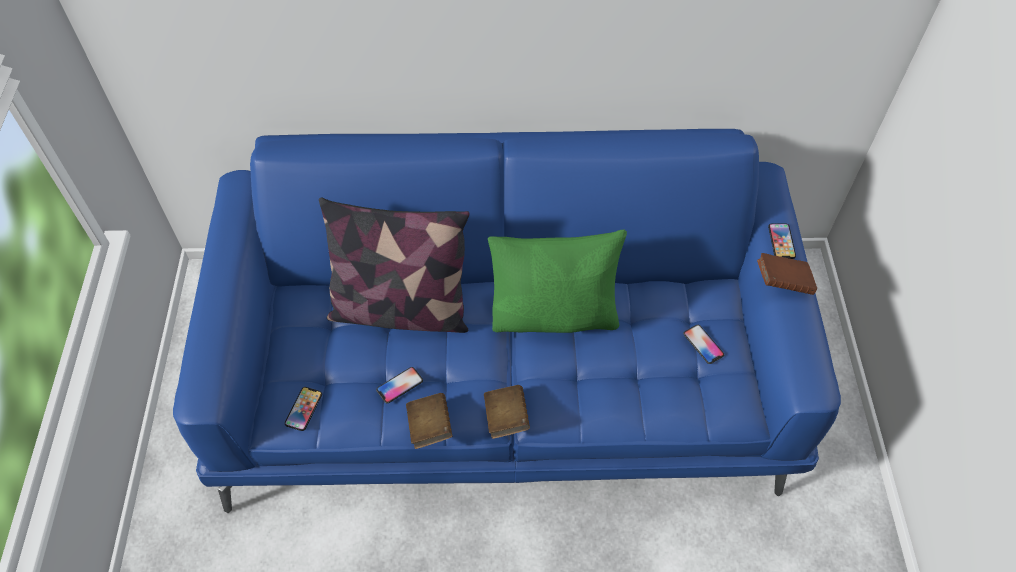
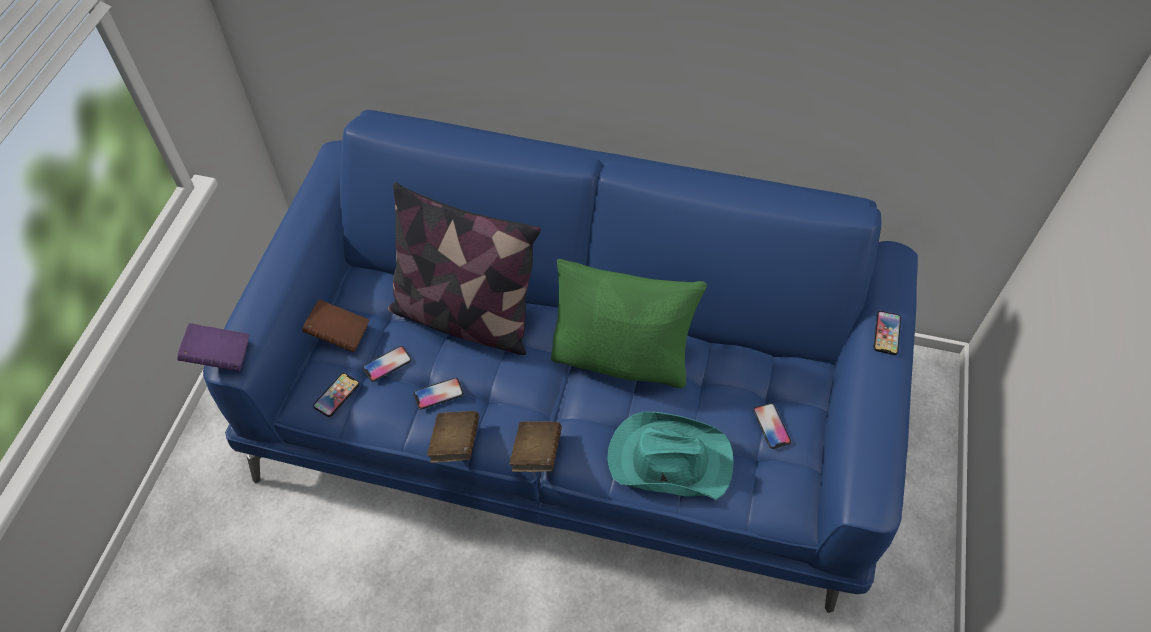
camera: 15 degrees right, 0 degrees up
brown book [757,253,817,295] -> brown book moved to [302,299,369,352]
none -> purple book [177,323,249,371]
none -> phone [362,346,412,382]
none -> turquoise hat [607,412,734,500]

